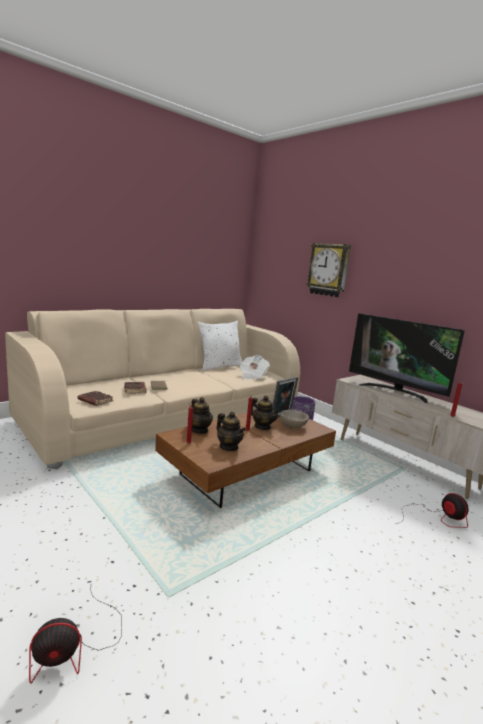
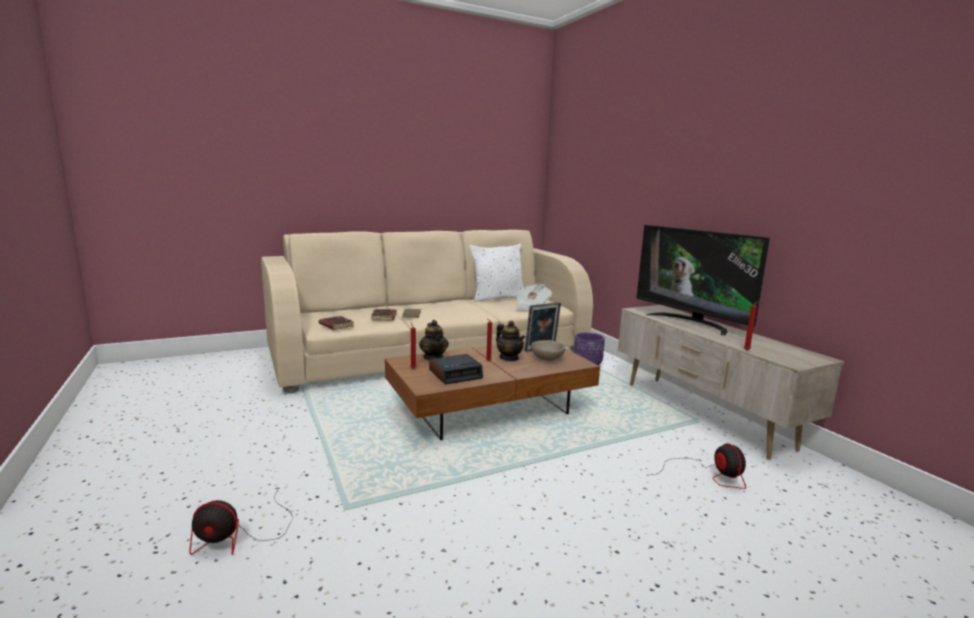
camera: 15 degrees right, 0 degrees up
teapot [216,412,246,451] -> alarm clock [429,354,483,384]
wall clock [306,243,351,297] -> none

